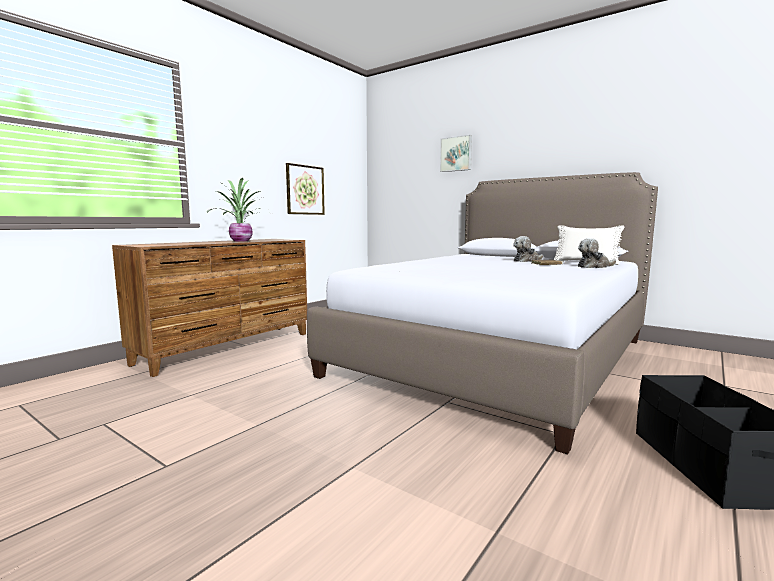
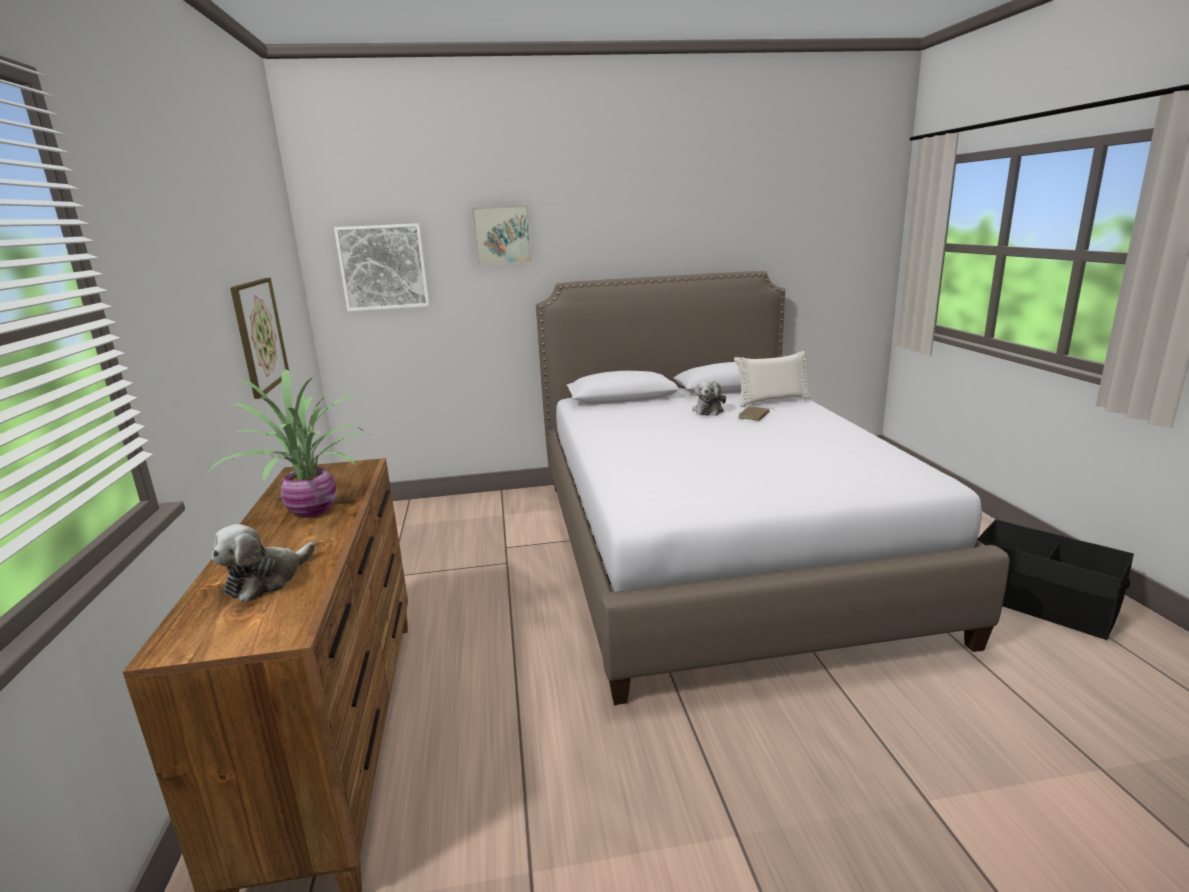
camera: 45 degrees left, 10 degrees up
plush toy [578,238,616,268] -> plush toy moved to [212,524,315,602]
none -> picture [334,223,430,312]

